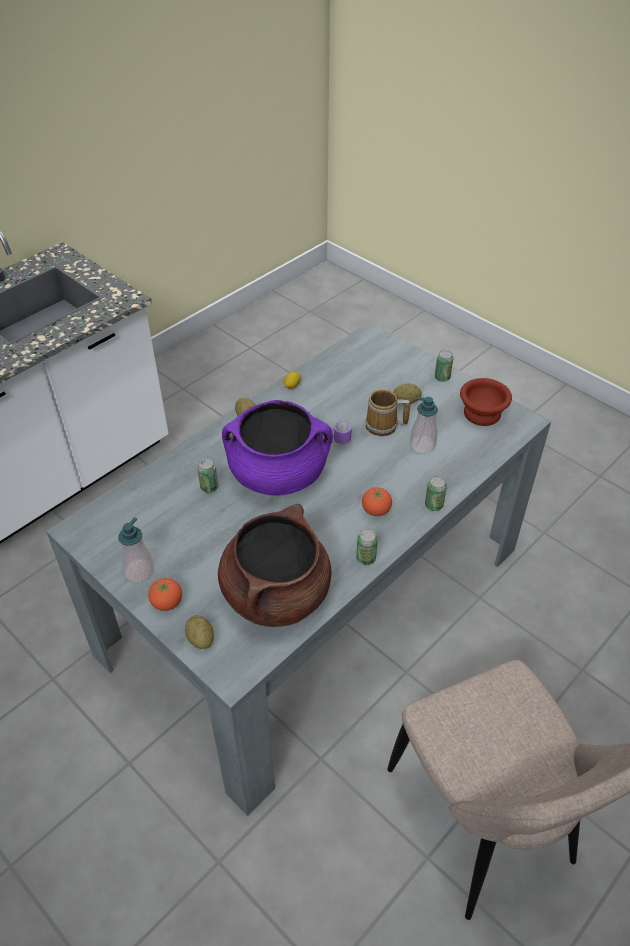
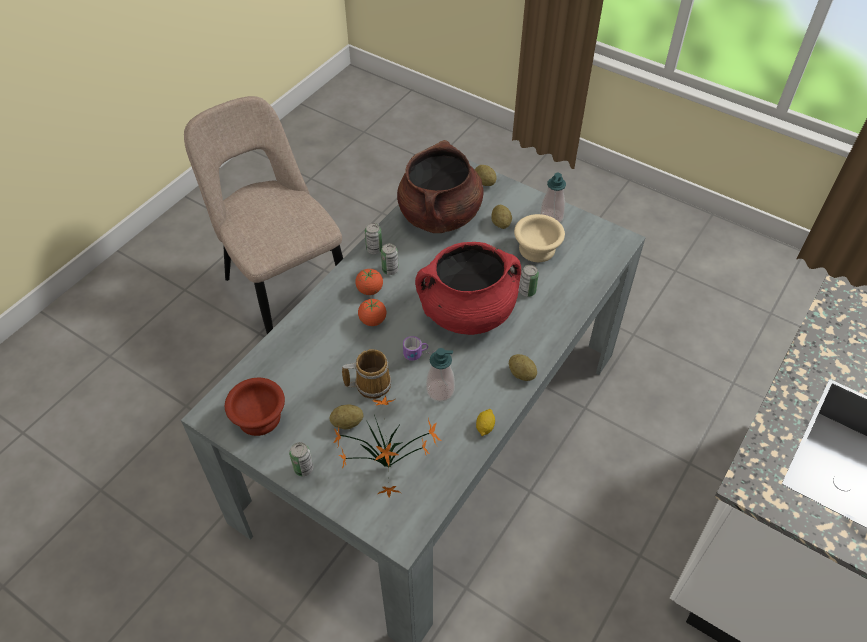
camera: 170 degrees right, 5 degrees up
tomato [148,578,182,611] -> tomato moved to [358,299,386,326]
purple cooking pot [222,400,333,496] -> red cooking pot [415,242,521,335]
soap dispenser [410,397,438,454] -> soap dispenser moved to [426,348,455,402]
can [425,476,447,511] -> can moved to [381,243,399,275]
none -> potted plant [333,396,442,498]
none -> potato [491,205,512,229]
none -> beige bowl [514,214,565,262]

